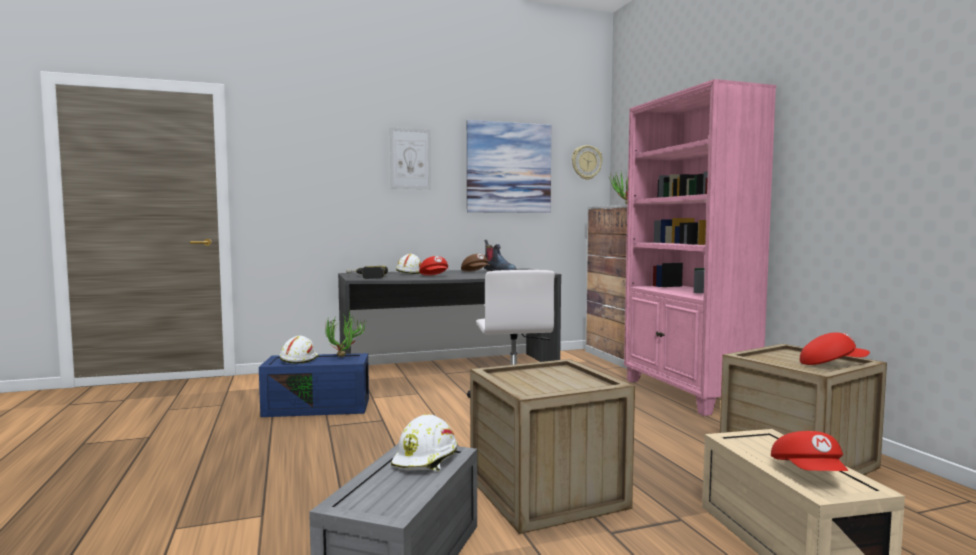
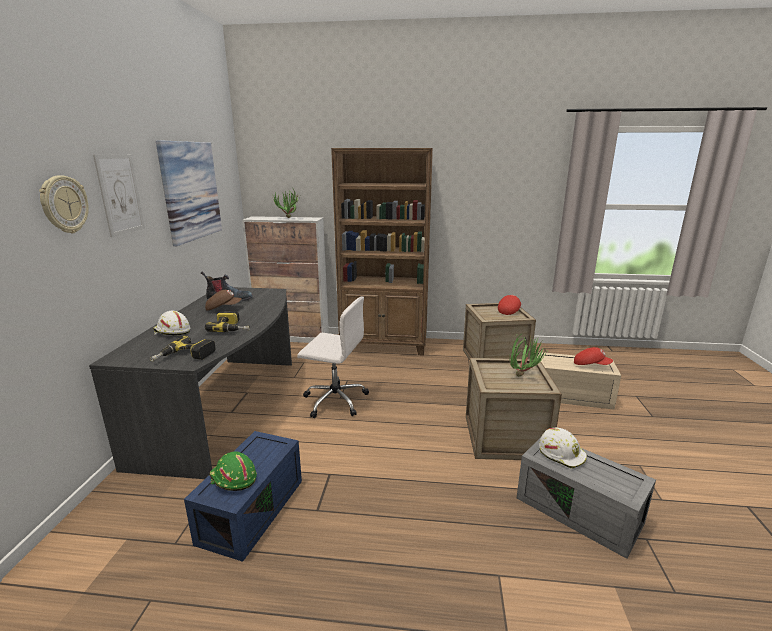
camera: 65 degrees left, 15 degrees up
white hard hat [279,336,319,364] -> green hard hat [209,451,257,491]
potted plant [325,312,366,357] -> potted plant moved to [510,333,547,377]
red cap [419,256,449,276] -> power drill [205,311,250,332]
wall clock [572,145,603,180] -> wall clock moved to [39,175,89,233]
pink bookcase [624,79,776,416] -> brown bookcase [331,148,433,356]

